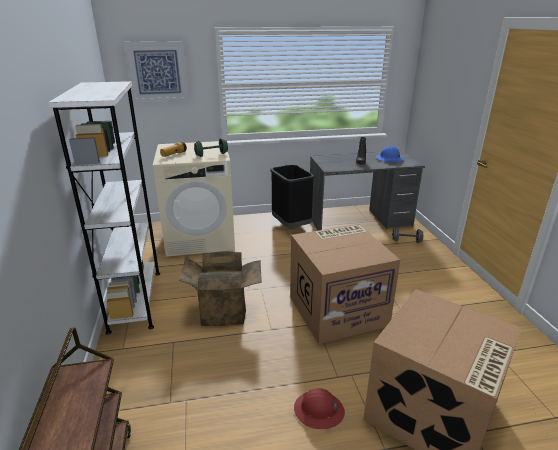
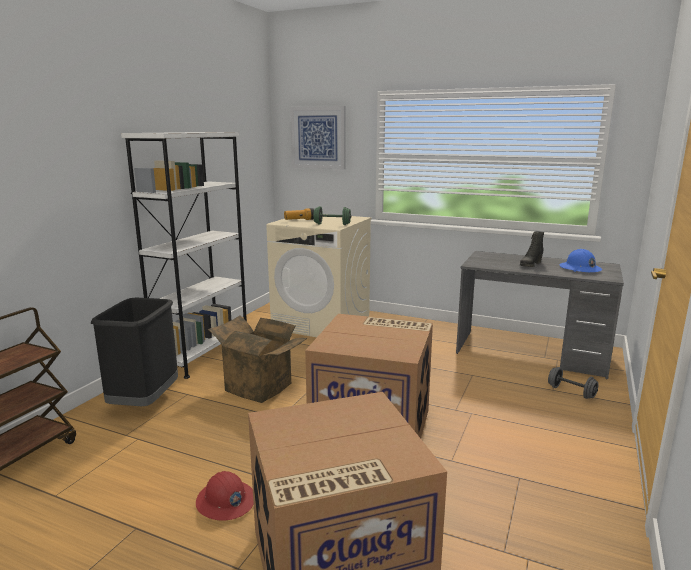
camera: 35 degrees right, 10 degrees down
black trash can [270,164,315,228] -> black trash can moved to [91,298,178,406]

